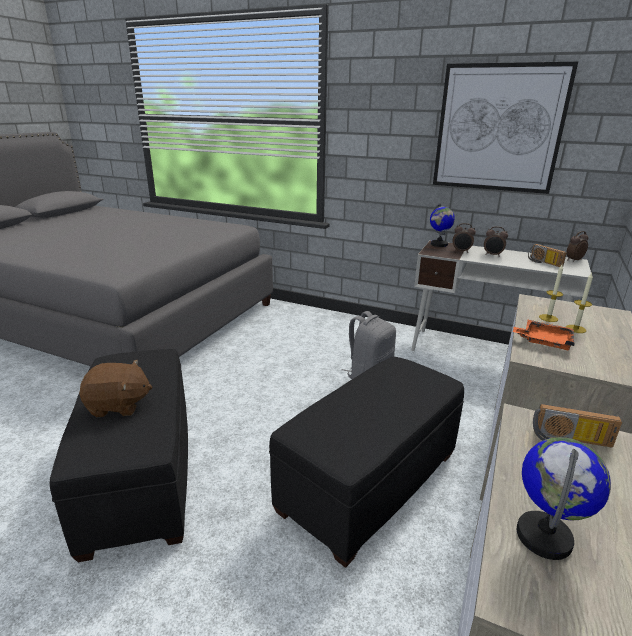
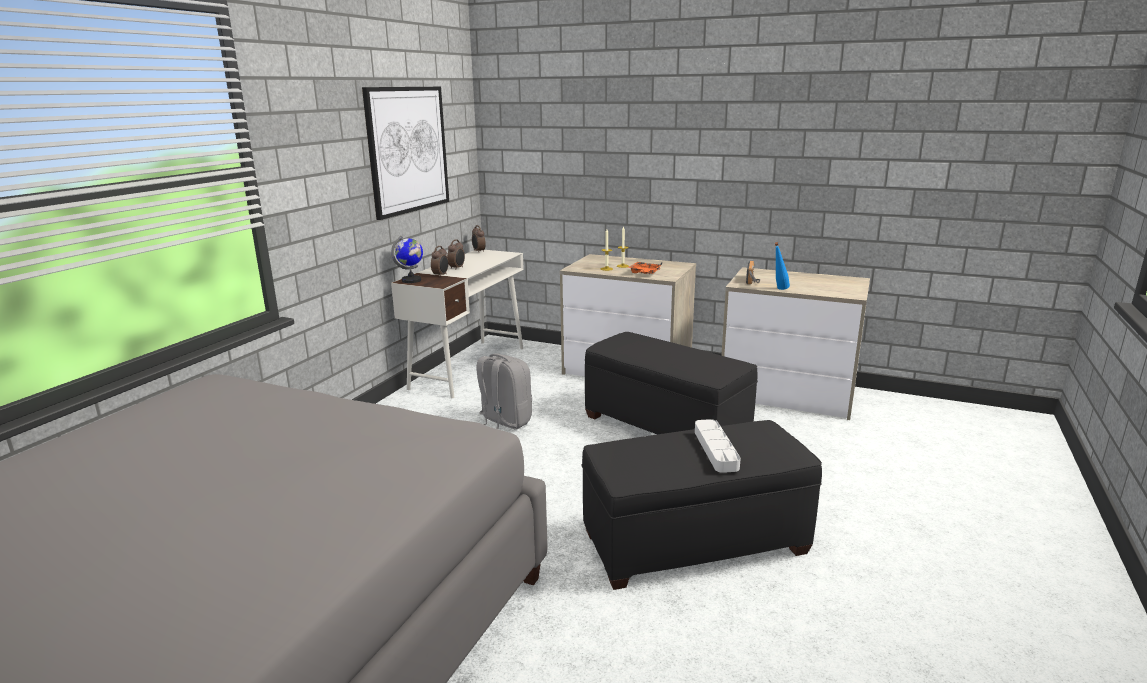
camera: 90 degrees left, 5 degrees down
brown plush toy [79,360,152,417] -> grey tray [695,419,741,473]
globe [517,437,611,560] -> none
radio [528,244,567,267] -> none
none -> blue bottle [775,242,790,290]

